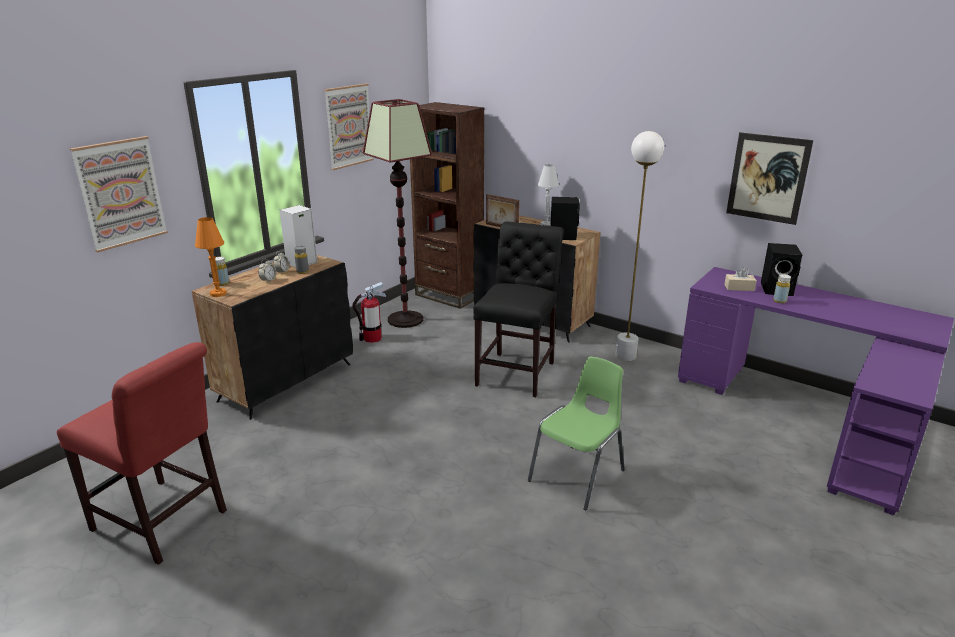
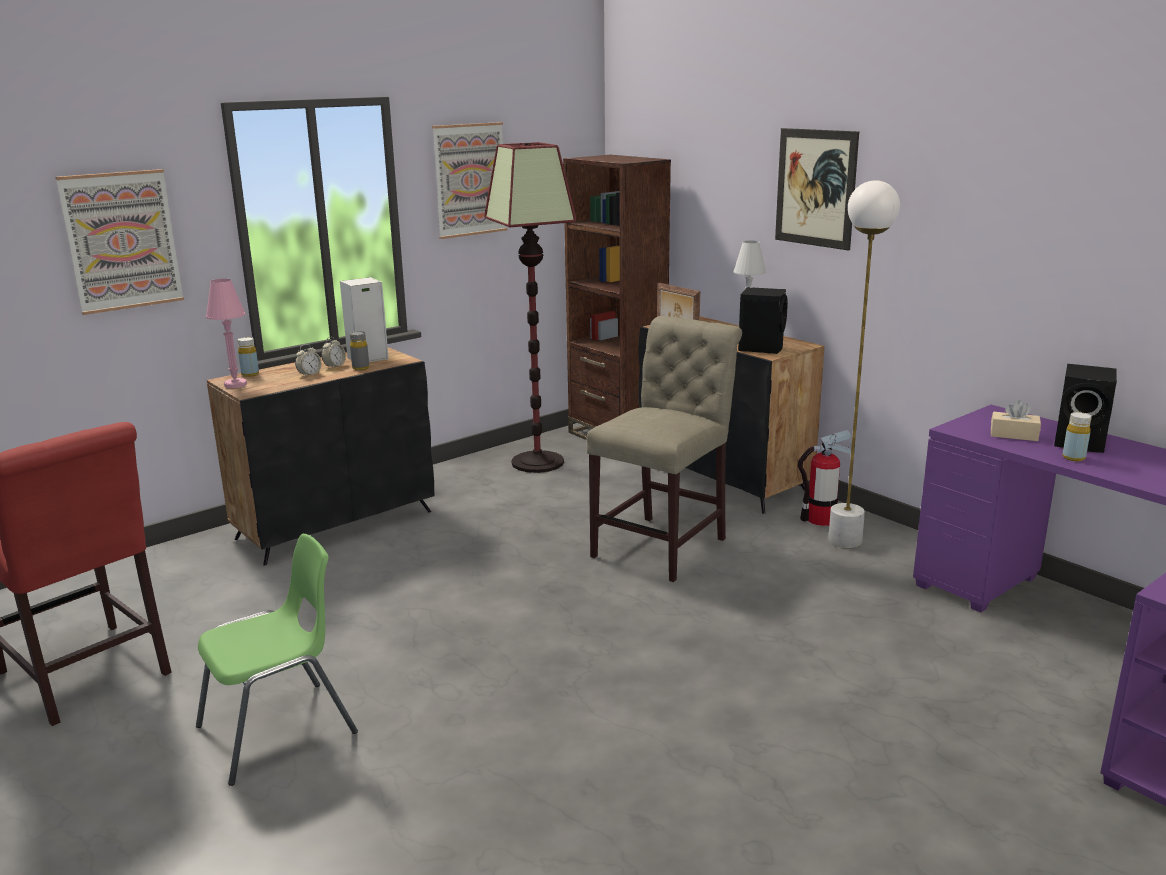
camera: 15 degrees right, 5 degrees down
orange table lamp [195,217,227,297] -> pink table lamp [206,279,247,388]
fire extinguisher [352,282,386,343] -> fire extinguisher moved to [797,430,851,526]
black chair [473,222,564,397] -> beige chair [587,316,742,582]
green chair [528,357,625,511] -> green chair moved to [196,534,358,786]
picture [726,132,813,225] -> picture moved to [775,128,859,251]

